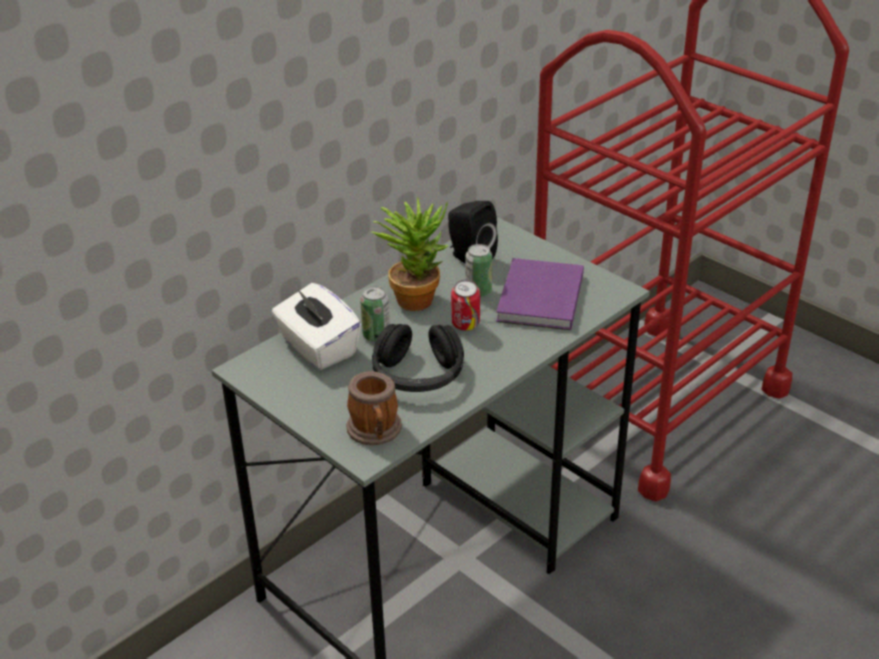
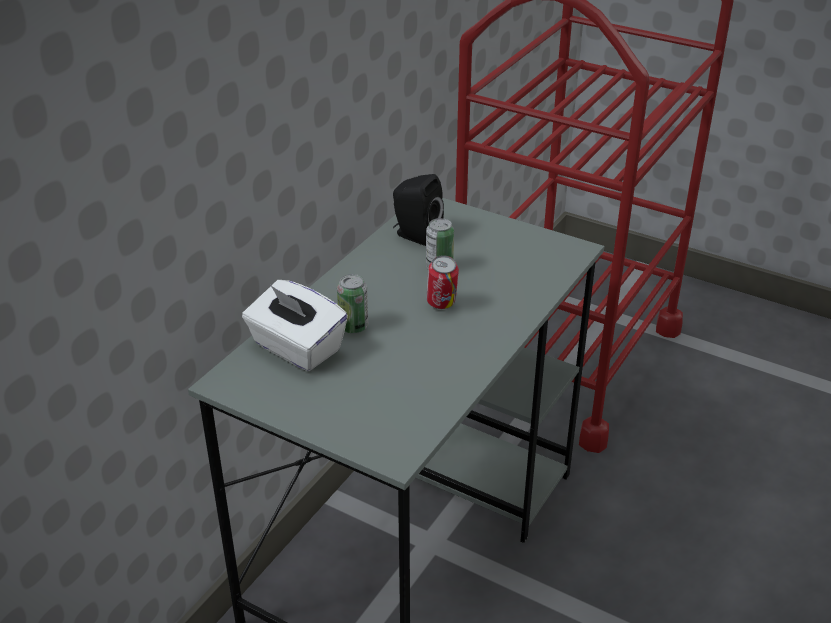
camera: 15 degrees left, 0 degrees up
mug [347,371,402,445] -> none
potted plant [372,197,448,311] -> none
black headphones [372,324,464,392] -> none
purple book [496,258,584,330] -> none

